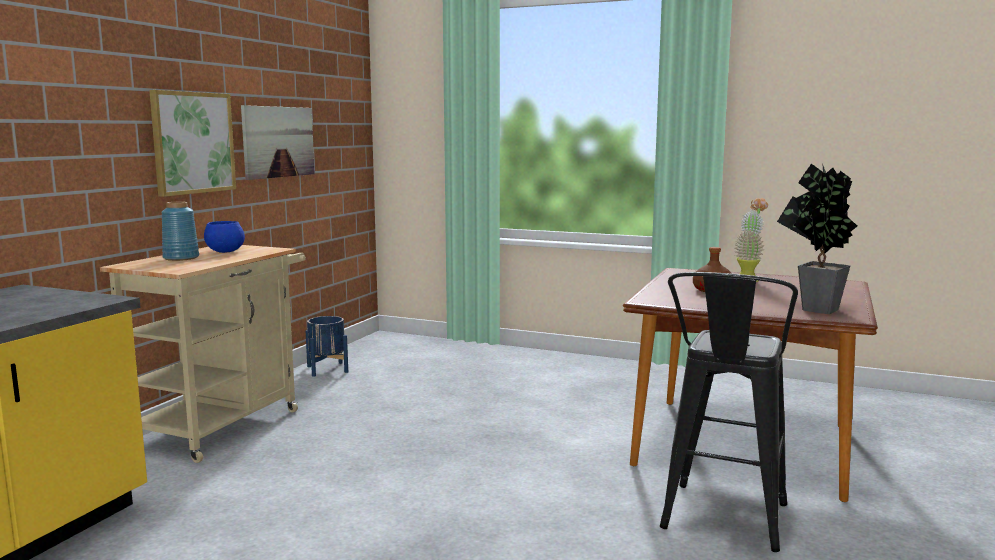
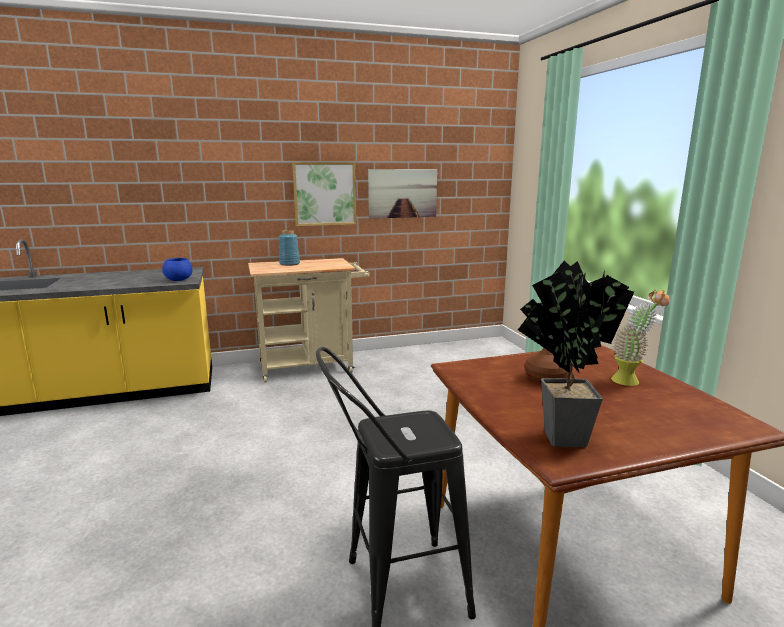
camera: 50 degrees right, 5 degrees up
blue bowl [204,221,245,253] -> blue bowl moved to [162,258,192,281]
blue planter [306,316,348,377] -> none

